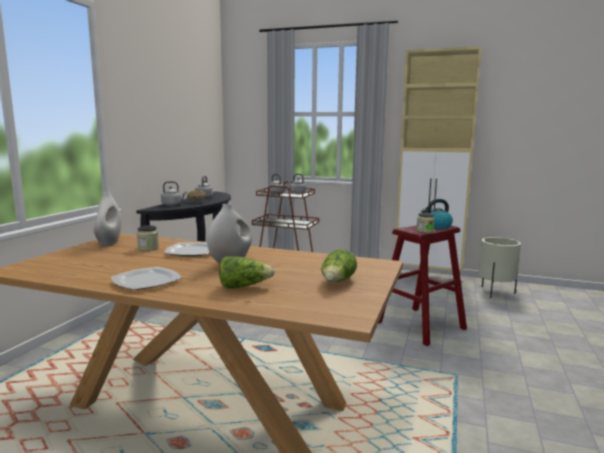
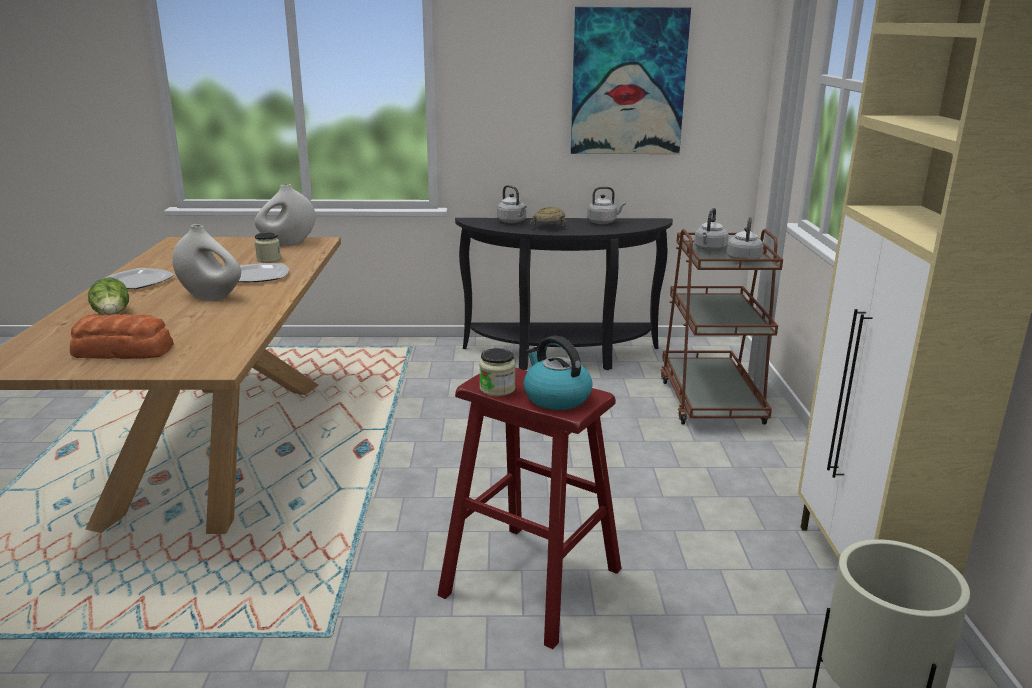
camera: 70 degrees right, 10 degrees up
lettuce [321,249,357,282] -> bread [70,314,174,359]
none -> picture [571,7,691,154]

